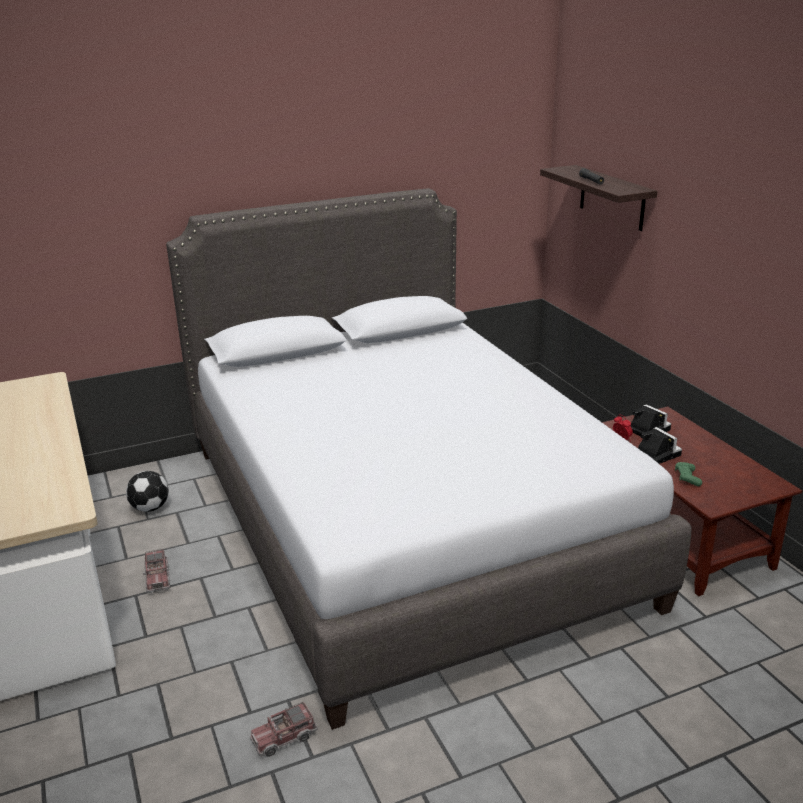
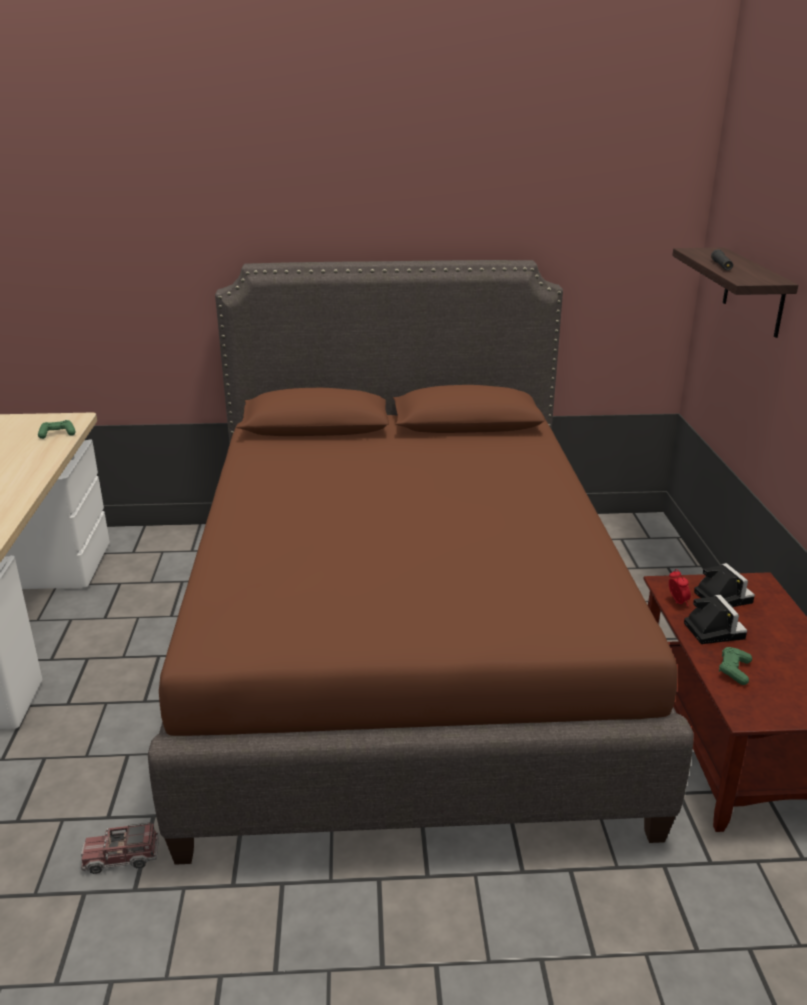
camera: 20 degrees right, 0 degrees up
football [126,471,169,512] -> none
toy truck [143,549,170,593] -> none
grey bed [166,188,692,730] -> brown bed [148,260,694,865]
none -> green game controller [38,420,76,439]

